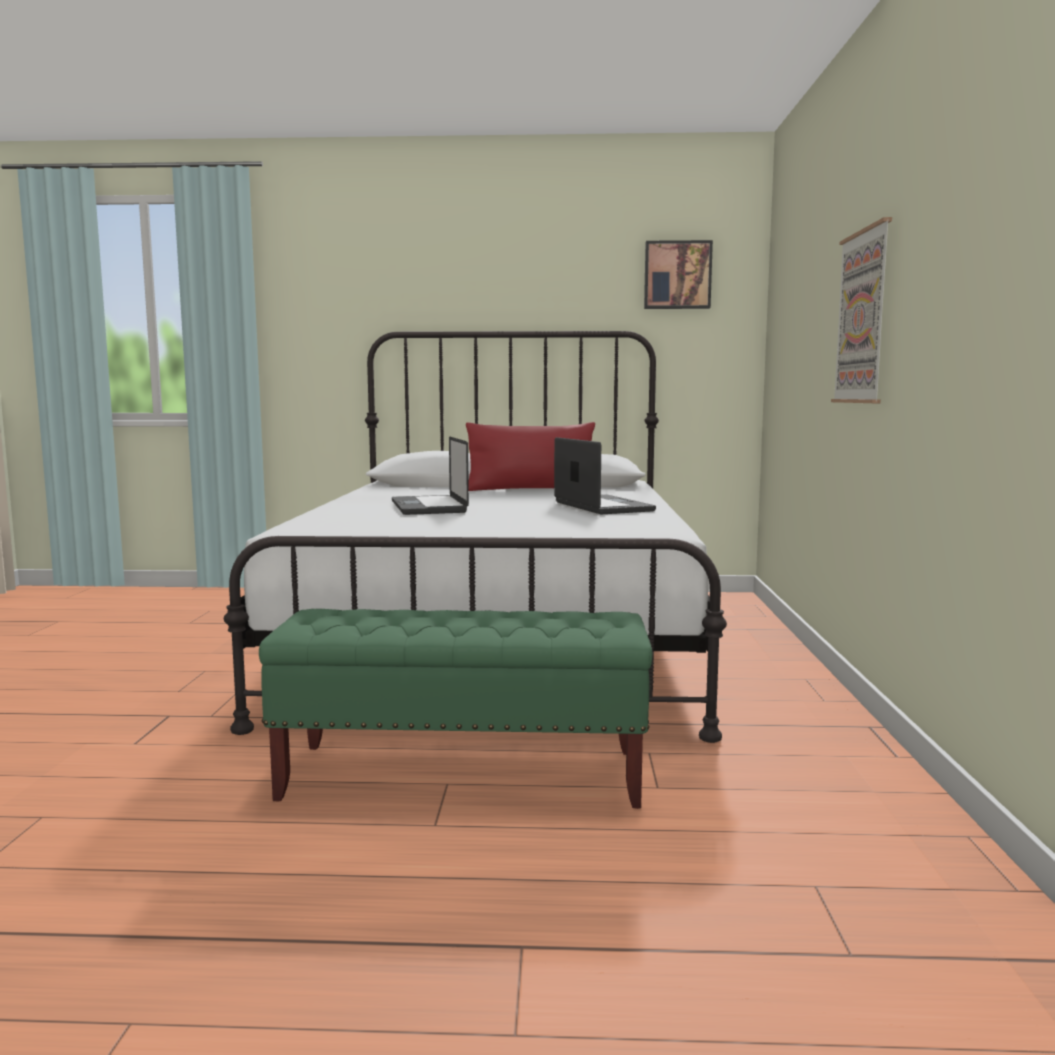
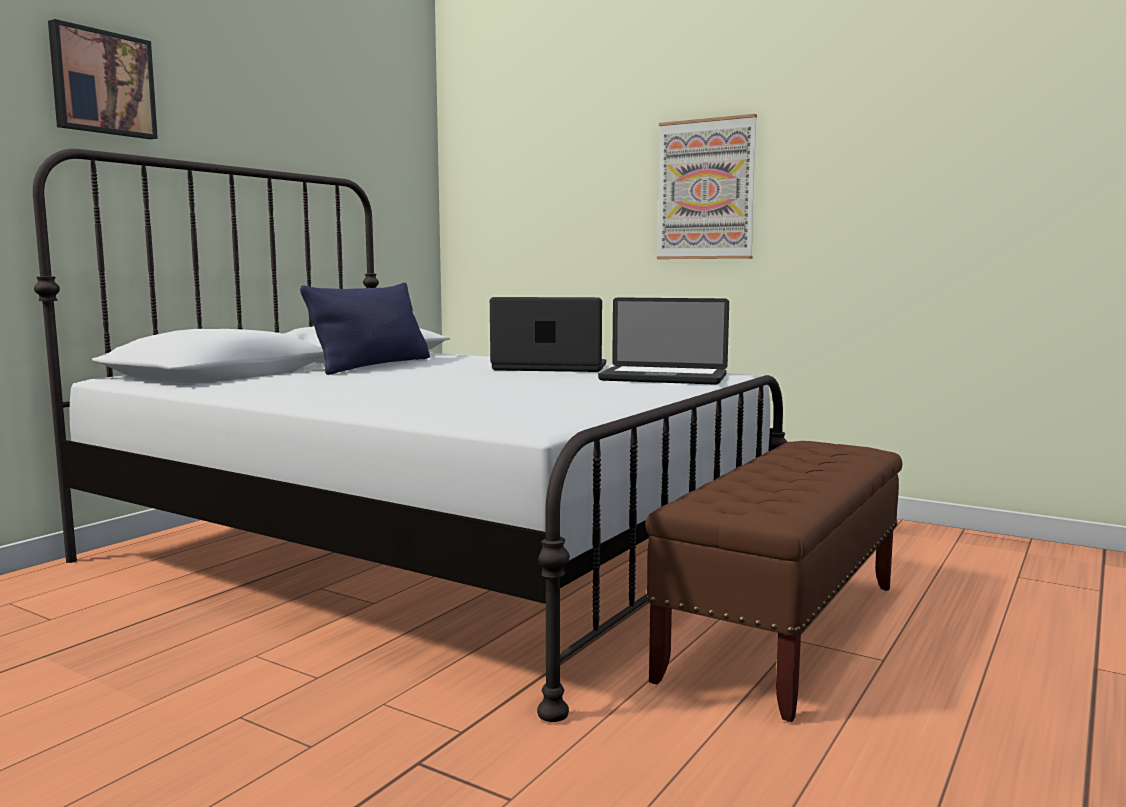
camera: 60 degrees left, 0 degrees up
green bench [259,609,652,809] -> brown bench [645,441,902,722]
laptop [392,436,469,515] -> laptop moved to [598,297,729,385]
red pillow [466,422,595,491] -> blue pillow [300,283,430,375]
picture [644,240,713,309] -> picture moved to [48,19,158,139]

